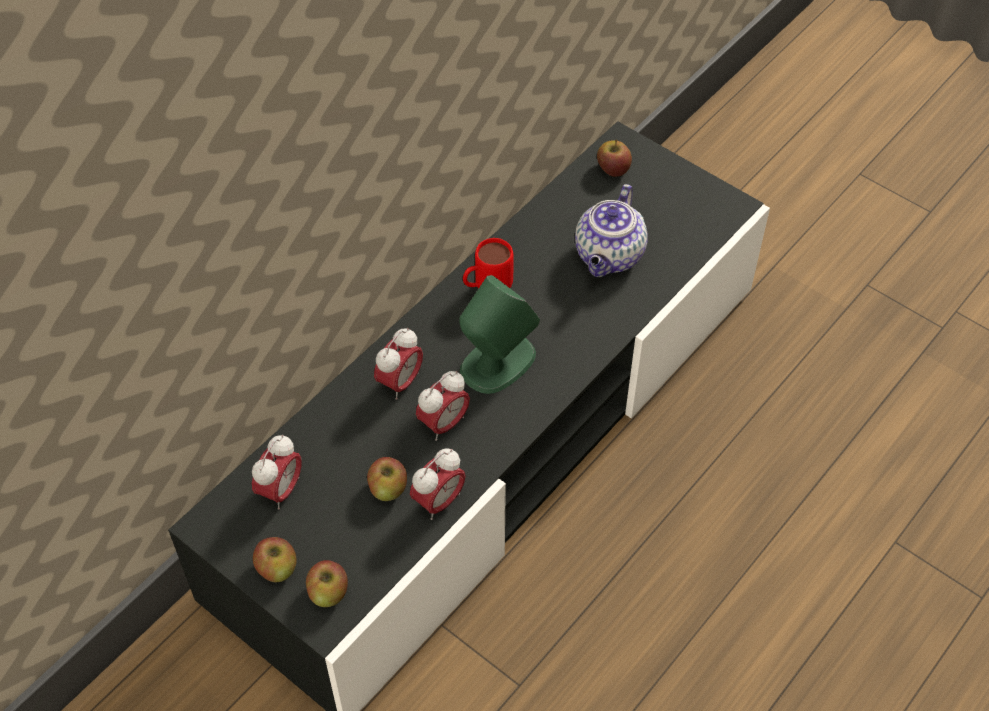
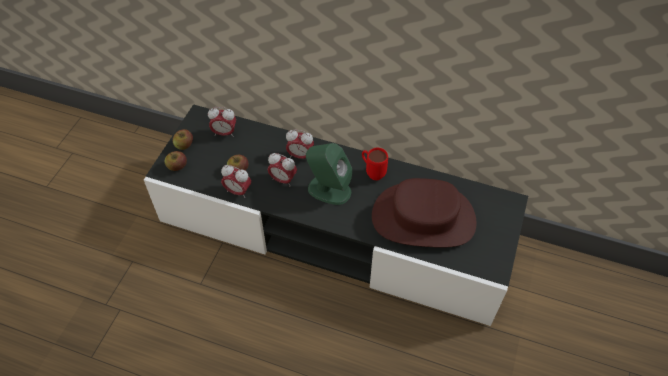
camera: 70 degrees right, 0 degrees up
teapot [575,184,648,277] -> brown hat [372,178,477,248]
apple [597,140,632,177] -> none

